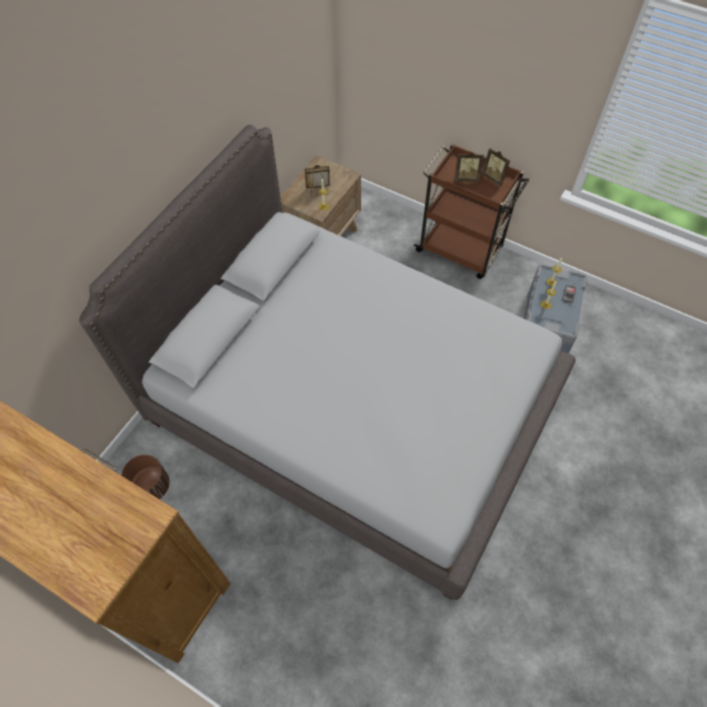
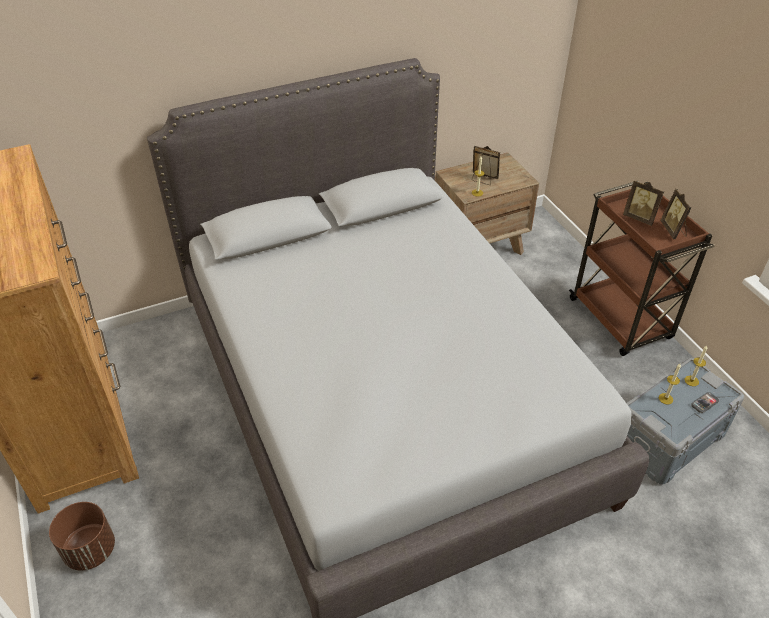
camera: 35 degrees right, 15 degrees down
brown planter [121,455,169,499] -> brown planter moved to [49,502,115,571]

